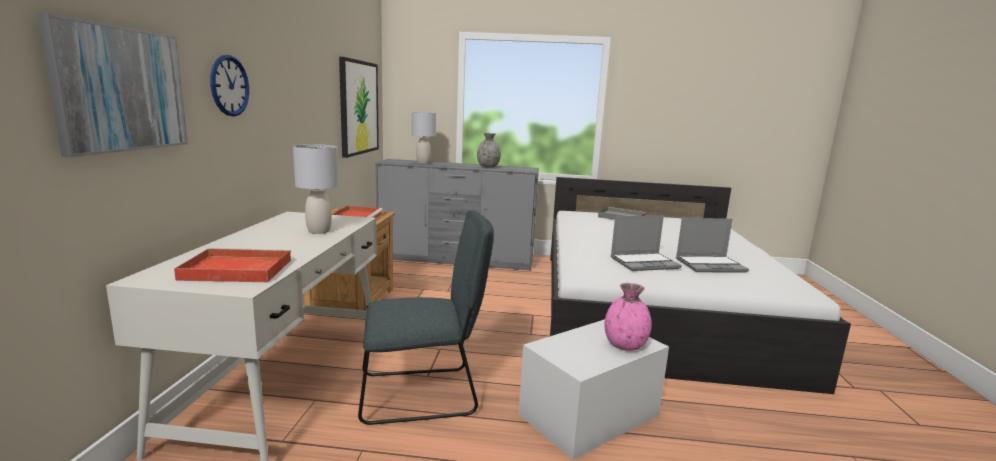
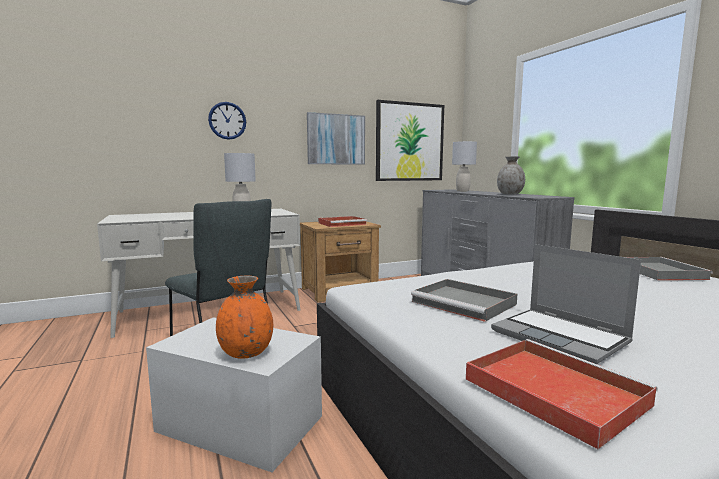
camera: 60 degrees right, 5 degrees down
picture [37,13,188,157] -> picture moved to [307,112,365,165]
red tray [174,248,291,282] -> red tray moved to [466,339,658,449]
pink vase [605,283,652,351] -> orange vase [216,276,273,359]
laptop [611,215,682,271] -> grey tray [411,279,517,322]

